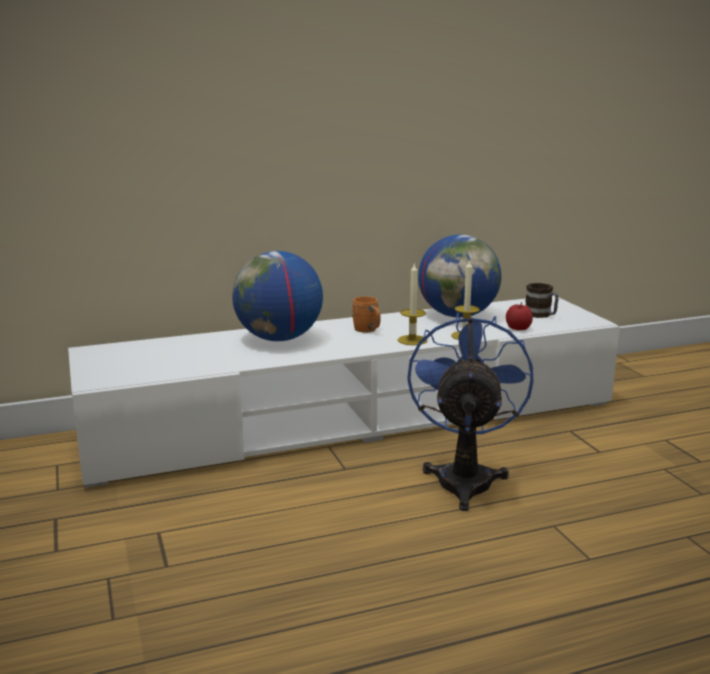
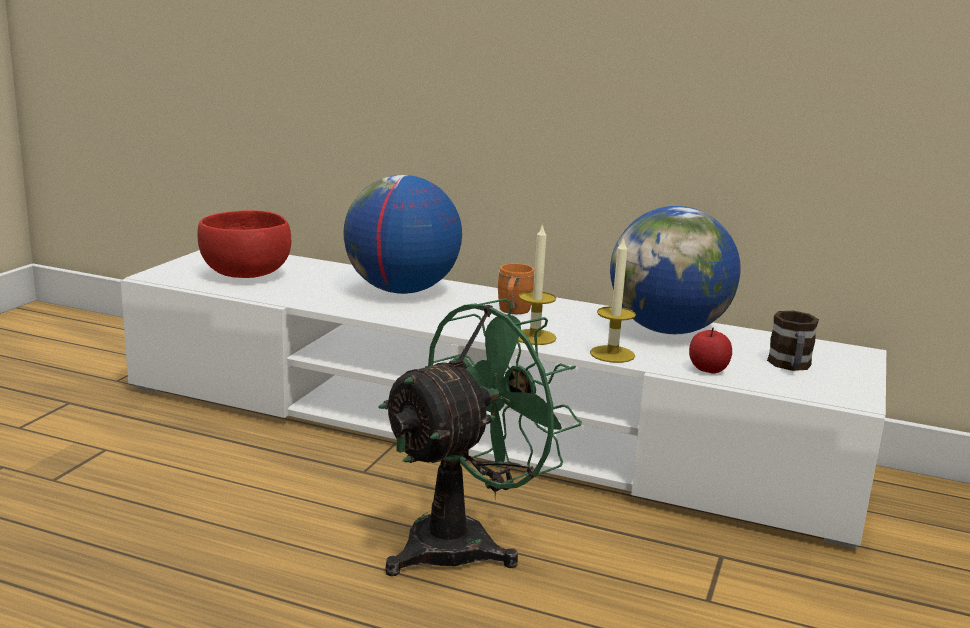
camera: 40 degrees right, 0 degrees up
blue fan [407,312,533,511] -> green fan [378,298,582,576]
none -> red bowl [197,210,291,278]

